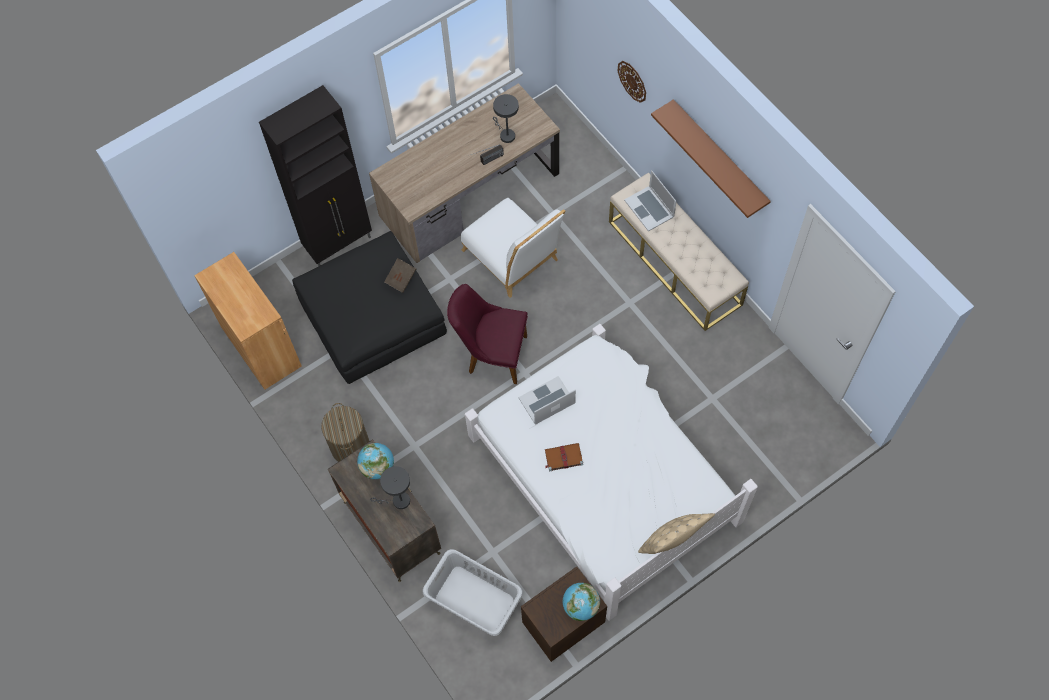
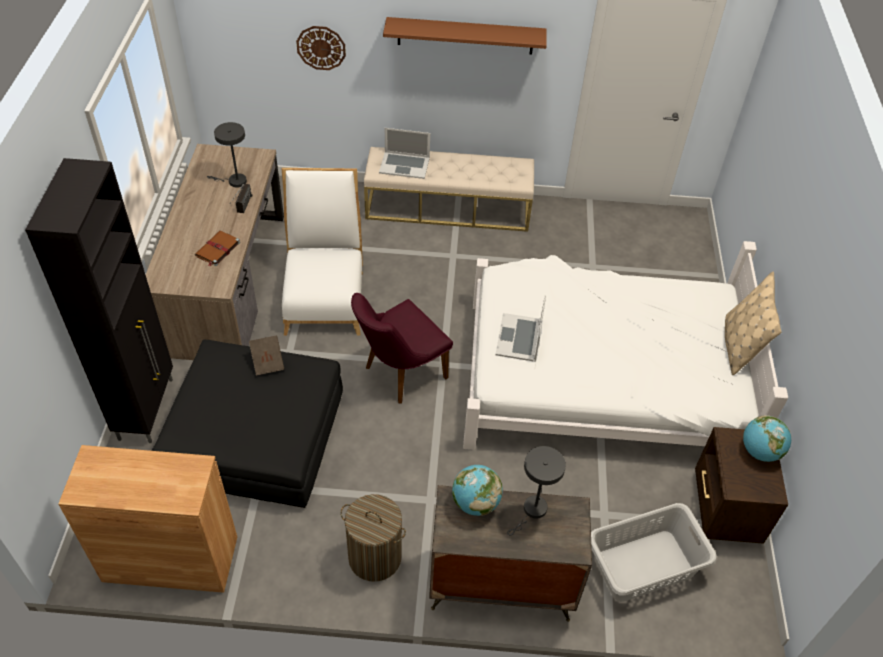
camera: 55 degrees left, 15 degrees down
white chair [461,198,565,298] -> white chair turned 90 degrees counterclockwise [281,168,363,336]
brown book [545,443,583,471] -> brown book moved to [195,231,240,266]

